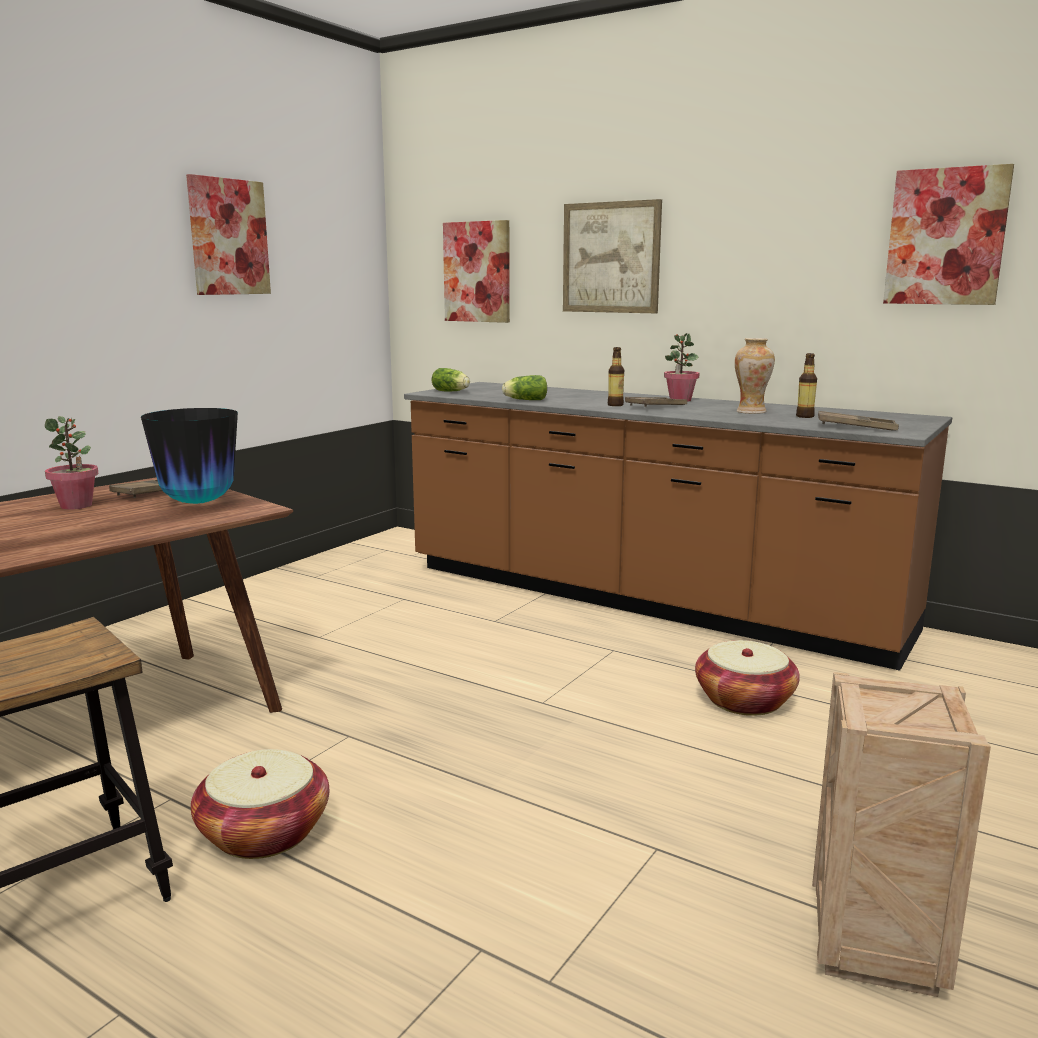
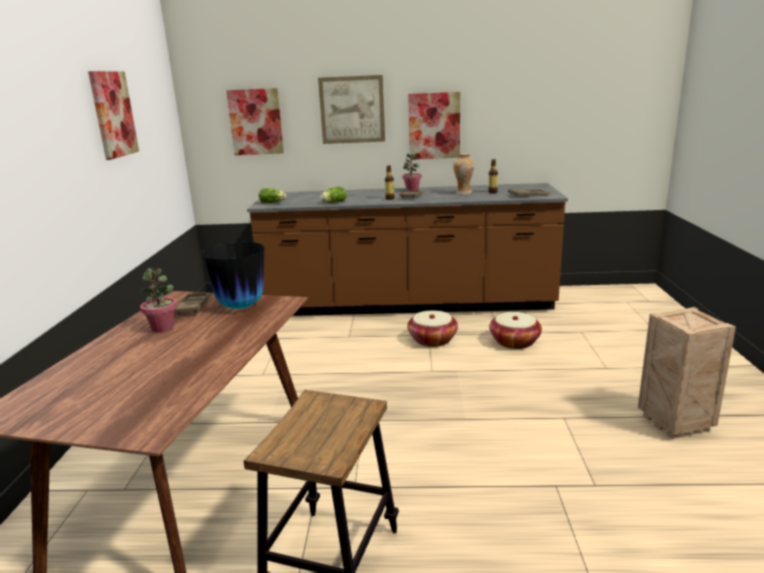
camera: 30 degrees left, 5 degrees up
basket [191,749,329,859] -> basket moved to [407,311,458,347]
picture [883,164,1014,305] -> picture moved to [408,92,460,159]

